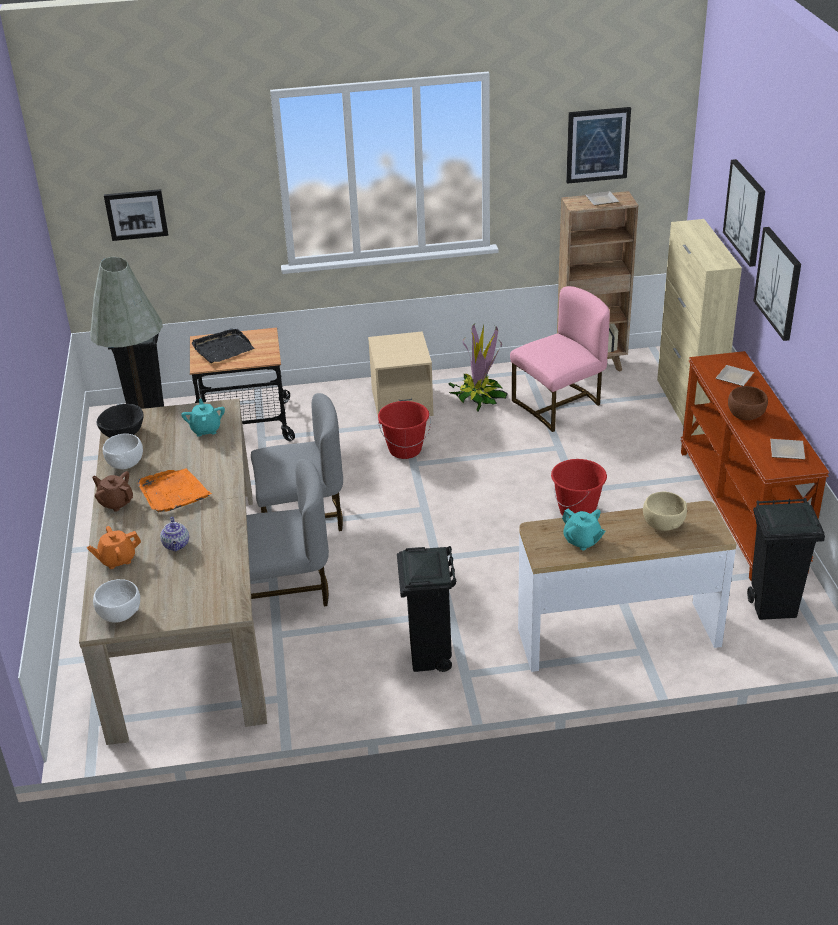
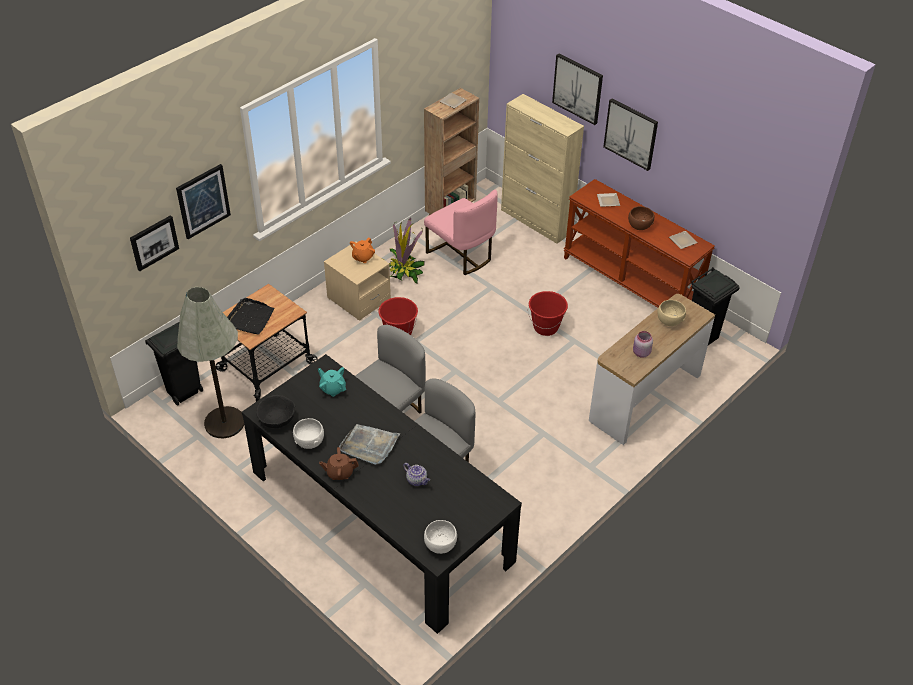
camera: 40 degrees left, 10 degrees up
beige dining table [79,398,267,745] -> black dining table [242,354,522,634]
orange teapot [87,526,141,569] -> orange teapot moved to [350,237,375,263]
orange tray [137,468,212,512] -> grey tray [339,424,400,465]
black trash can [397,546,456,672] -> none
pink chair [510,286,610,432] -> pink chair turned 120 degrees clockwise [424,190,498,275]
turquoise teapot [562,509,606,550] -> pink jar [633,331,653,358]
picture [566,107,631,184] -> picture moved to [176,164,231,239]

